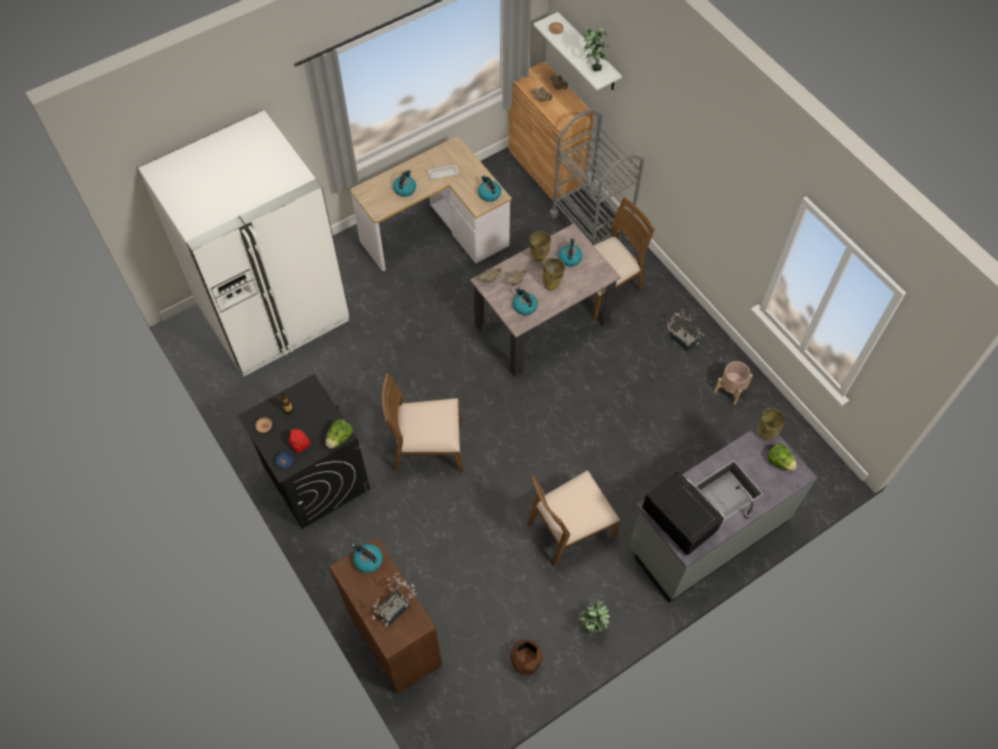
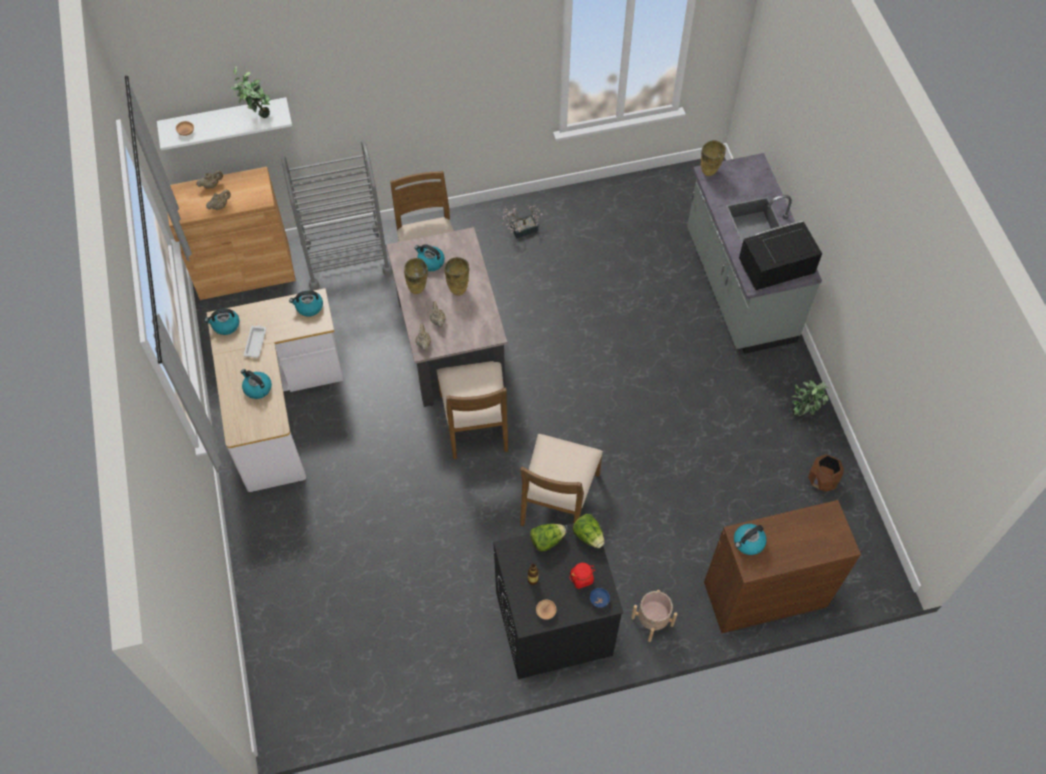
camera: 70 degrees left, 0 degrees up
white fridge [138,110,350,376] -> none
potted plant [372,573,416,626] -> none
kettle [513,288,538,315] -> kettle moved to [205,309,239,335]
brown chair [527,470,620,567] -> brown chair moved to [436,361,508,459]
beige planter [714,361,753,405] -> beige planter moved to [631,590,677,642]
lettuce [767,443,797,471] -> lettuce moved to [530,524,566,551]

